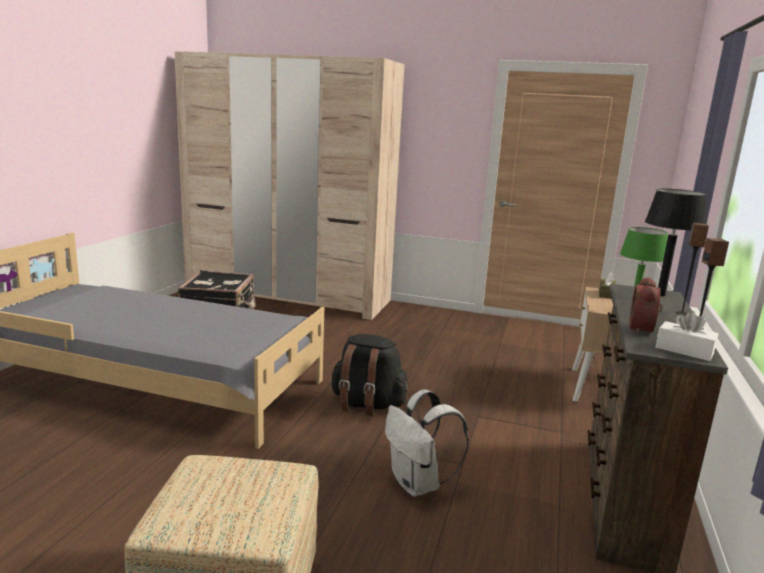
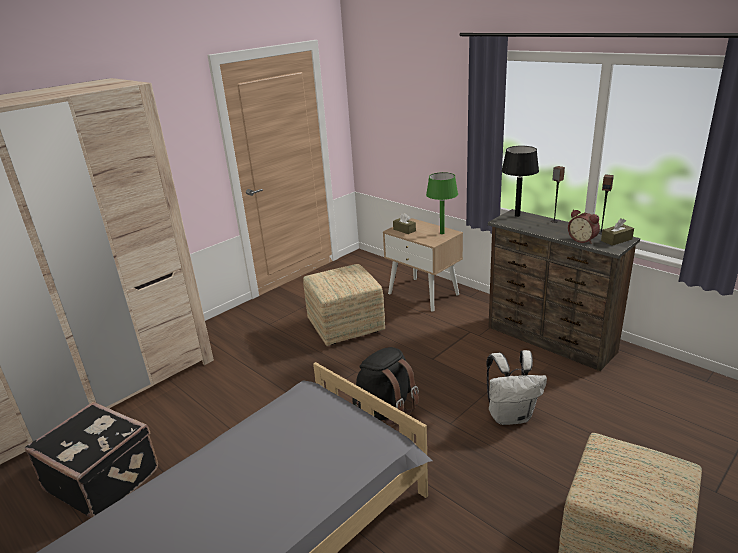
camera: 60 degrees left, 10 degrees up
white tissue box [656,311,718,361] -> brown tissue box [601,218,634,246]
none -> ottoman [303,264,385,346]

